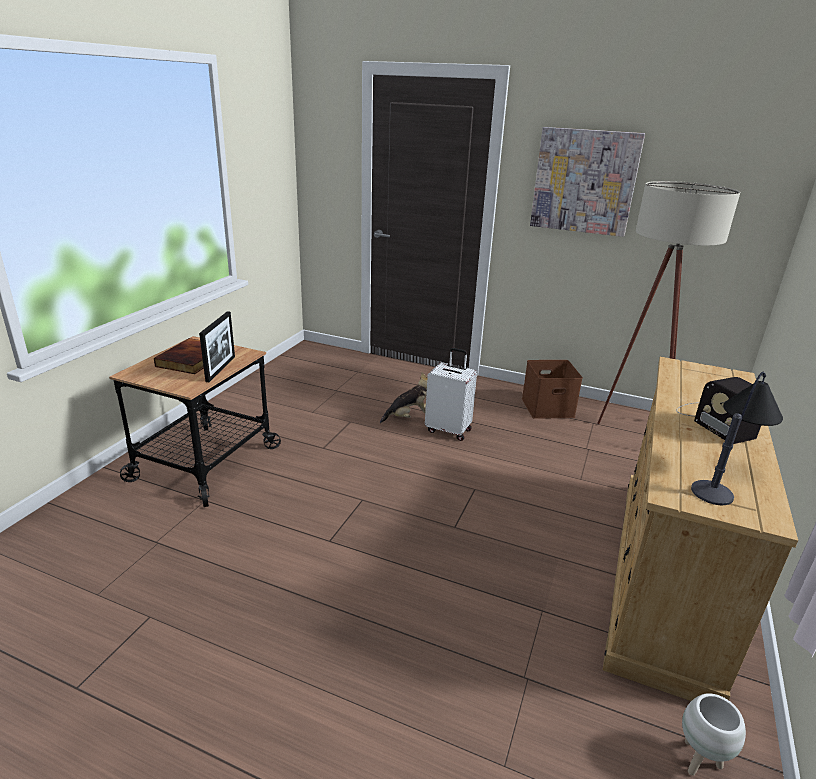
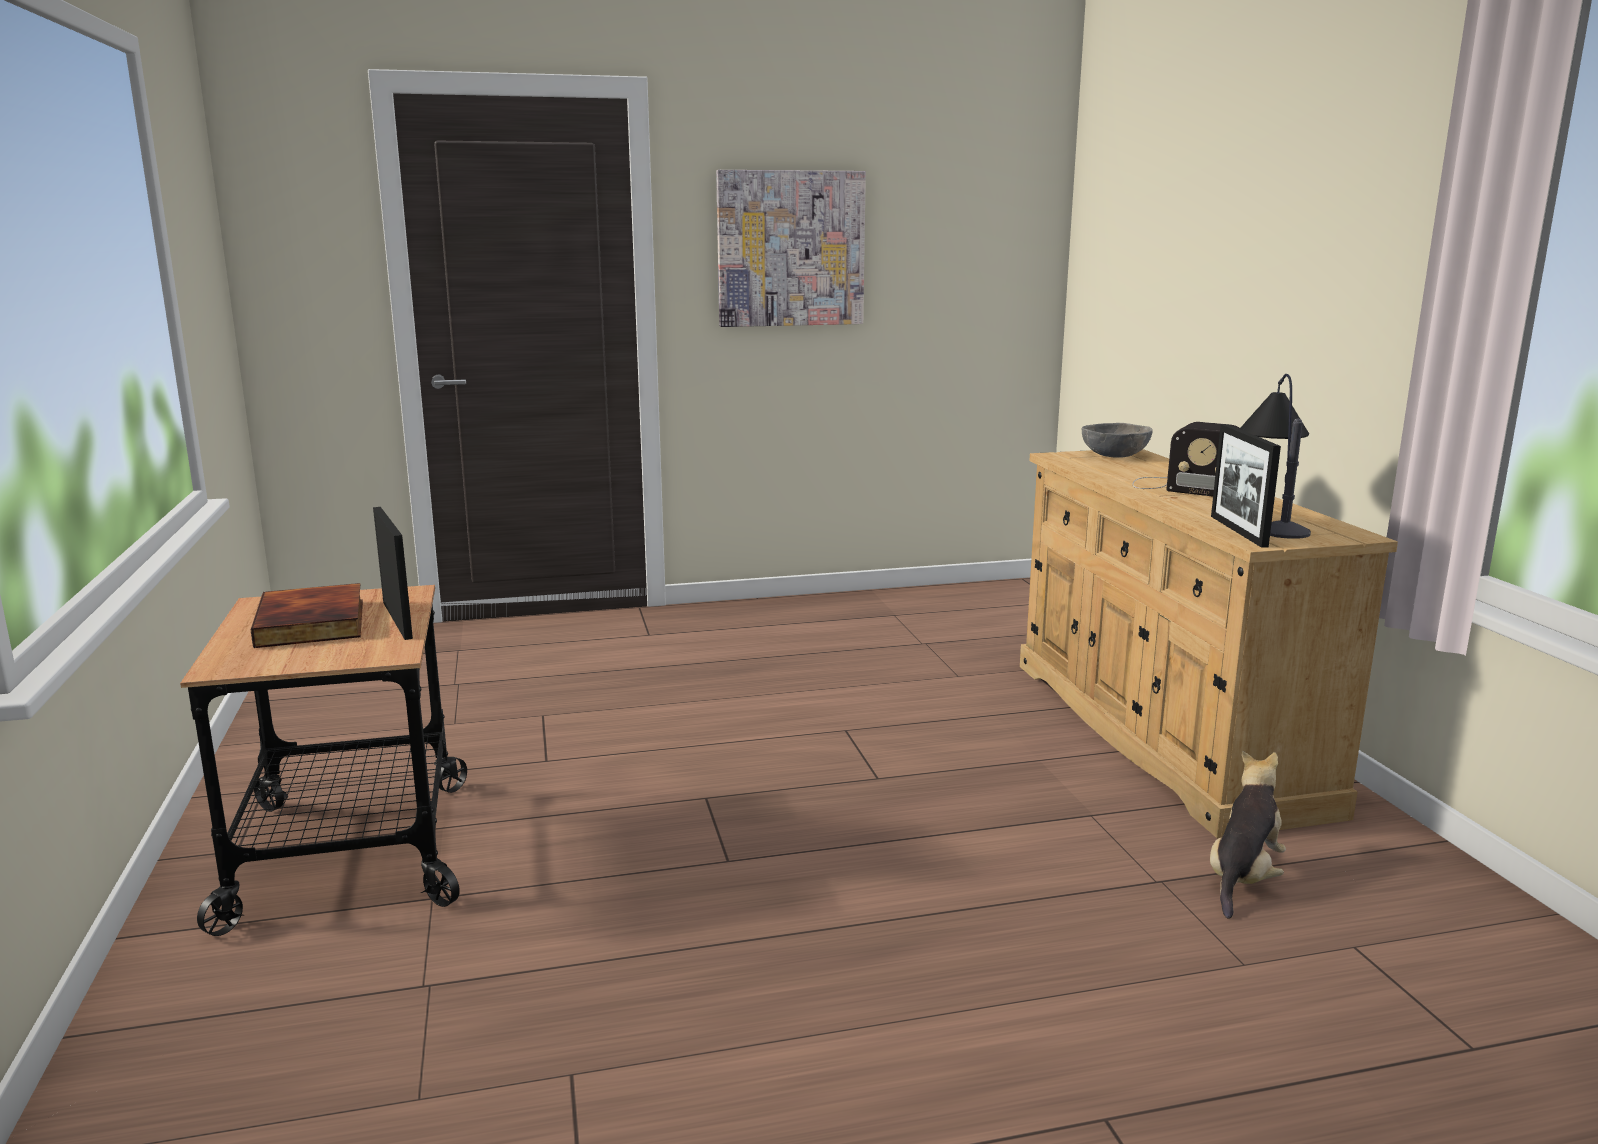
camera: 35 degrees left, 10 degrees down
plush toy [380,372,427,423] -> plush toy moved to [1210,751,1286,919]
white suitcase [425,348,477,441] -> none
brown storage box [522,360,583,419] -> none
beige floor lamp [597,181,740,424] -> none
white planter [682,693,746,776] -> none
none -> grey bowl [1082,423,1153,458]
none -> picture frame [1211,424,1281,548]

